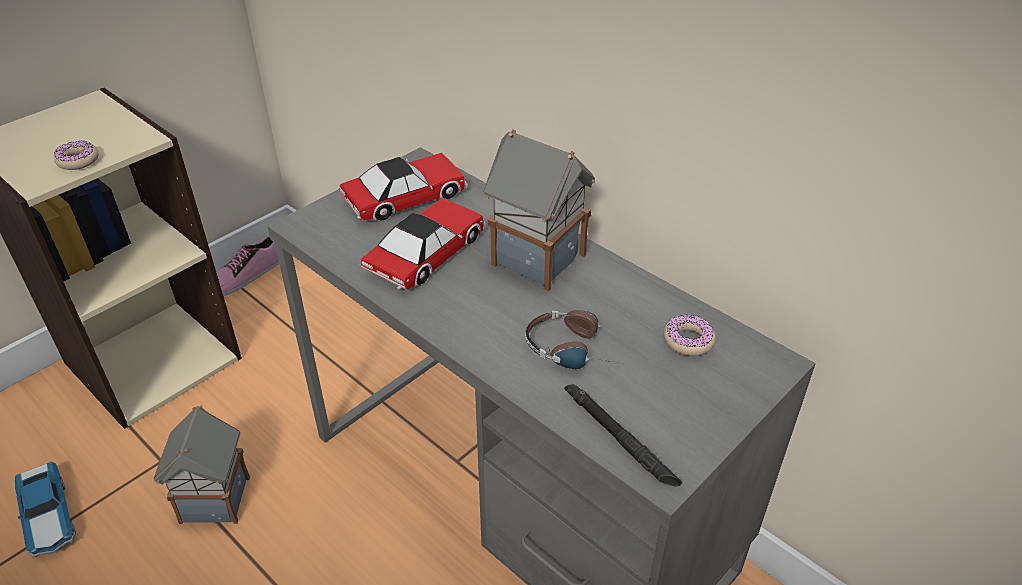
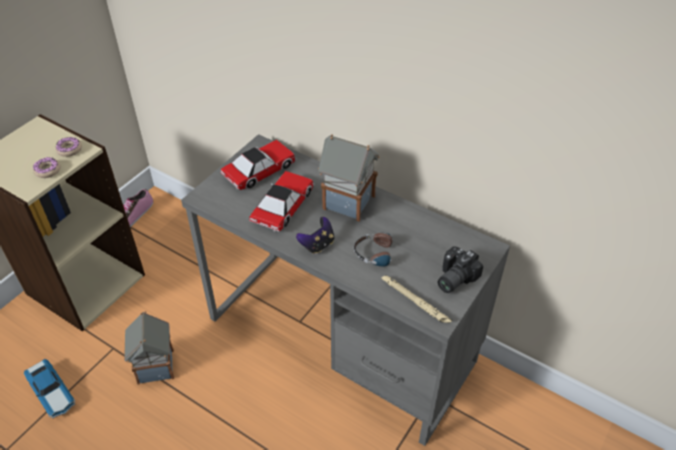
camera: 10 degrees left, 5 degrees up
black flashlight [564,384,682,486] -> beige flashlight [381,275,452,323]
donut [664,315,716,356] -> donut moved to [55,137,82,157]
none -> game controller [296,217,334,254]
none -> camera [438,246,483,293]

